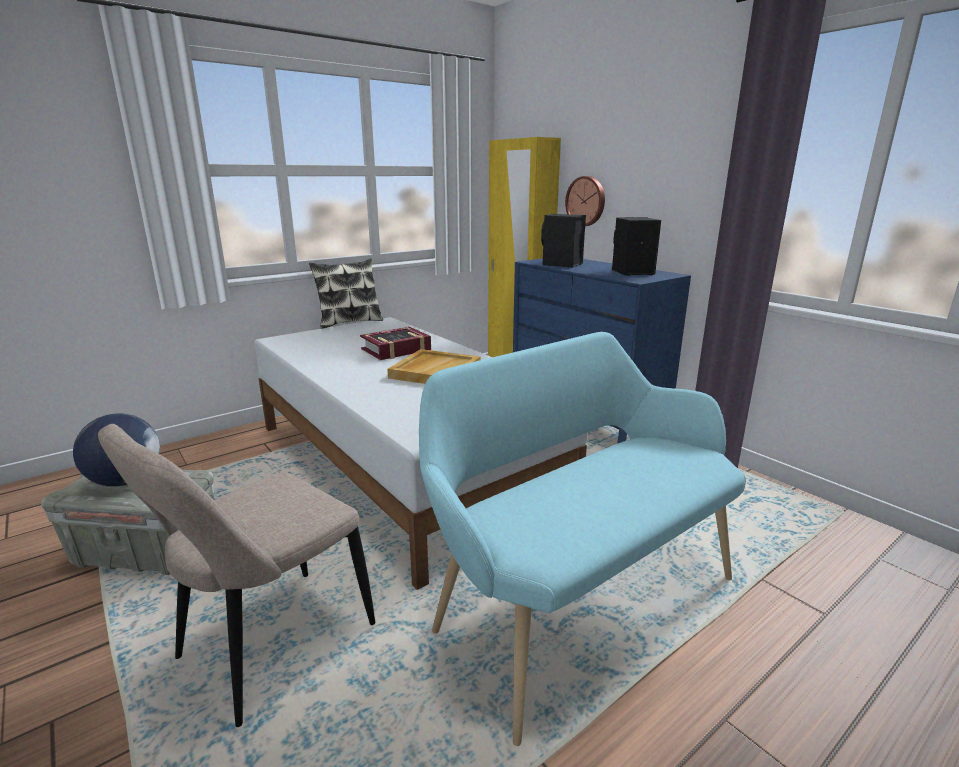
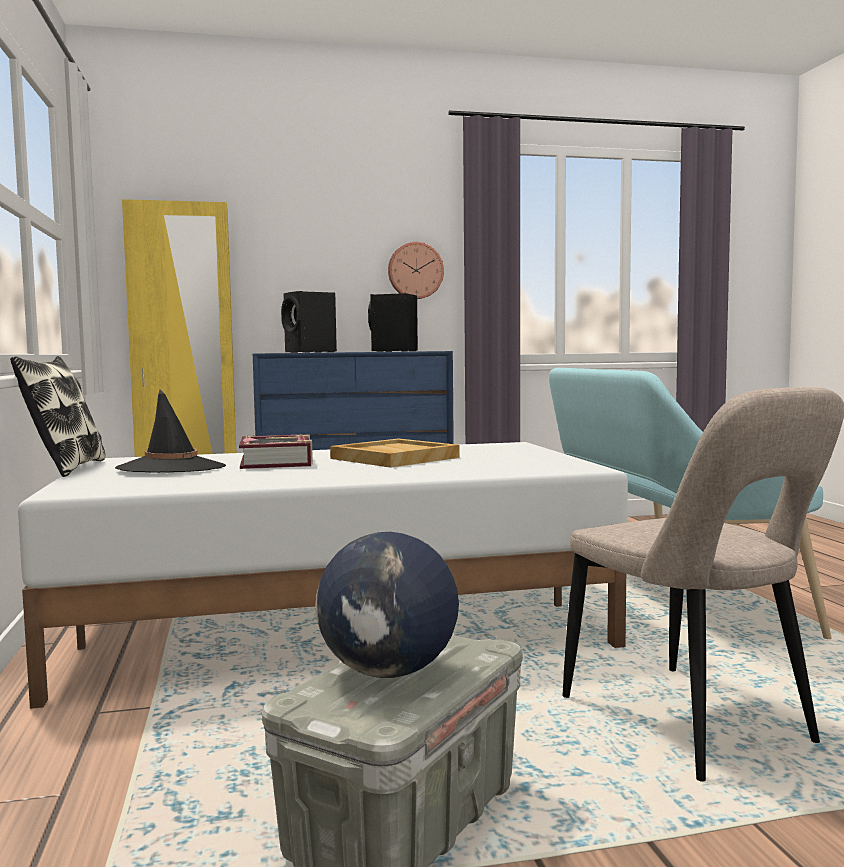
camera: 65 degrees left, 15 degrees down
wall clock [565,176,605,226] -> wall clock moved to [388,242,444,299]
none -> black hat [115,389,226,473]

